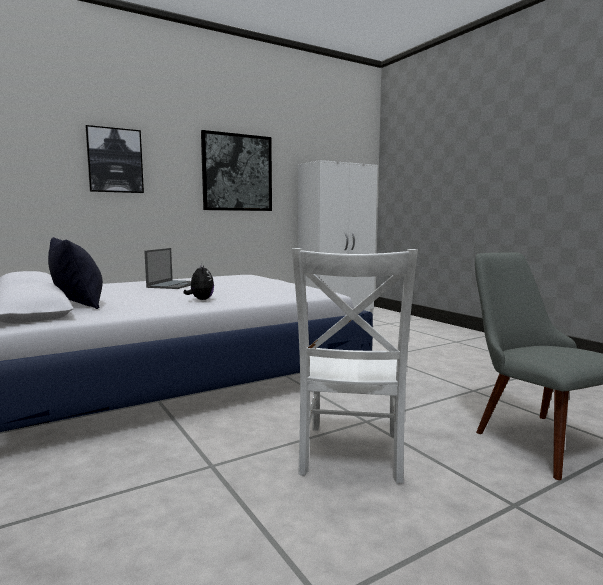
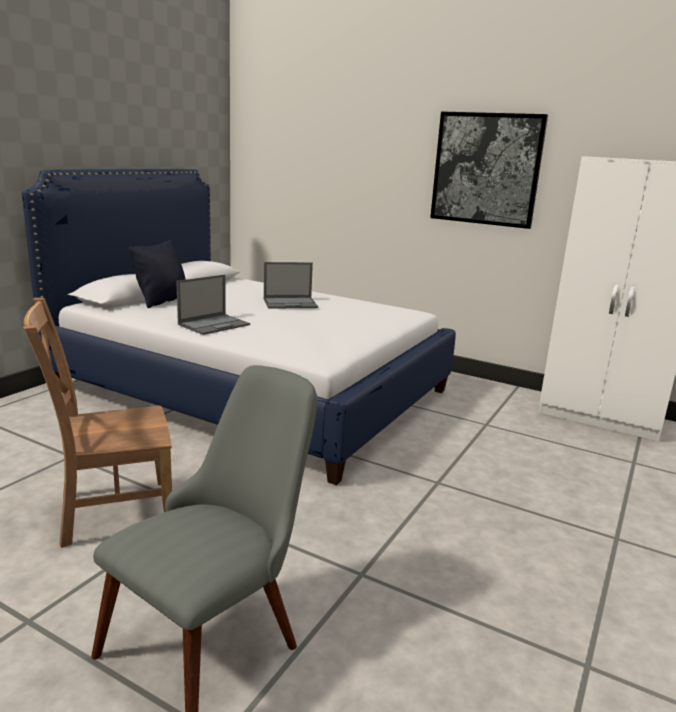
camera: 60 degrees right, 10 degrees up
picture [85,125,144,193] -> none
plush toy [184,264,214,300] -> laptop [176,275,250,335]
white chair [292,248,418,484] -> brown chair [23,298,172,548]

